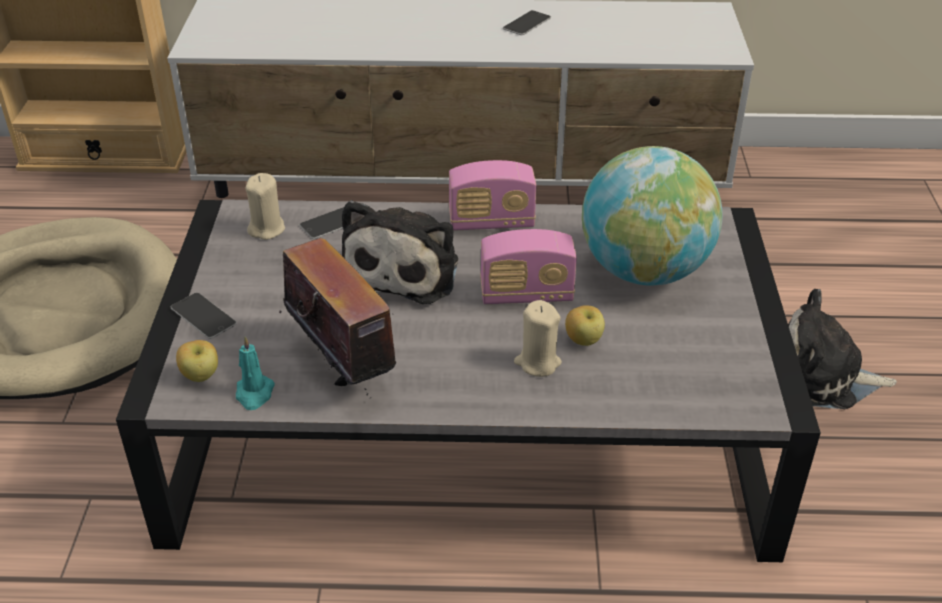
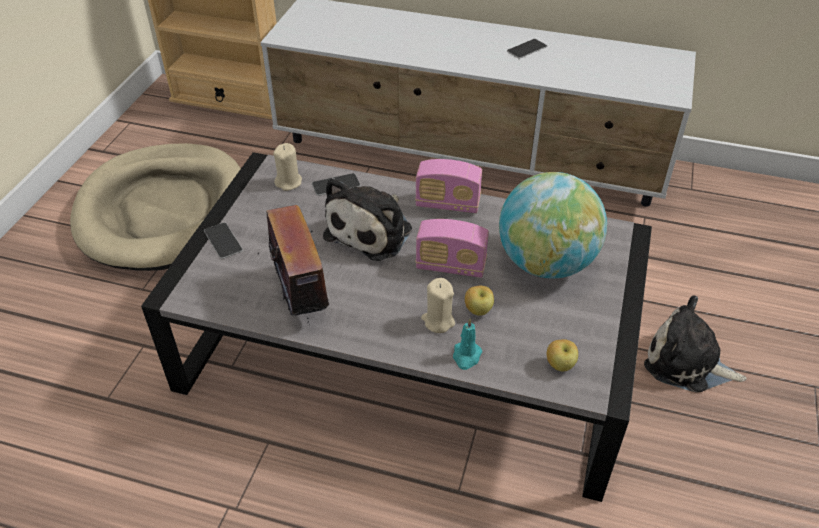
camera: 15 degrees right, 5 degrees up
apple [176,340,218,382] -> apple moved to [547,339,578,371]
turquoise candle [236,336,275,410] -> turquoise candle moved to [453,318,482,370]

